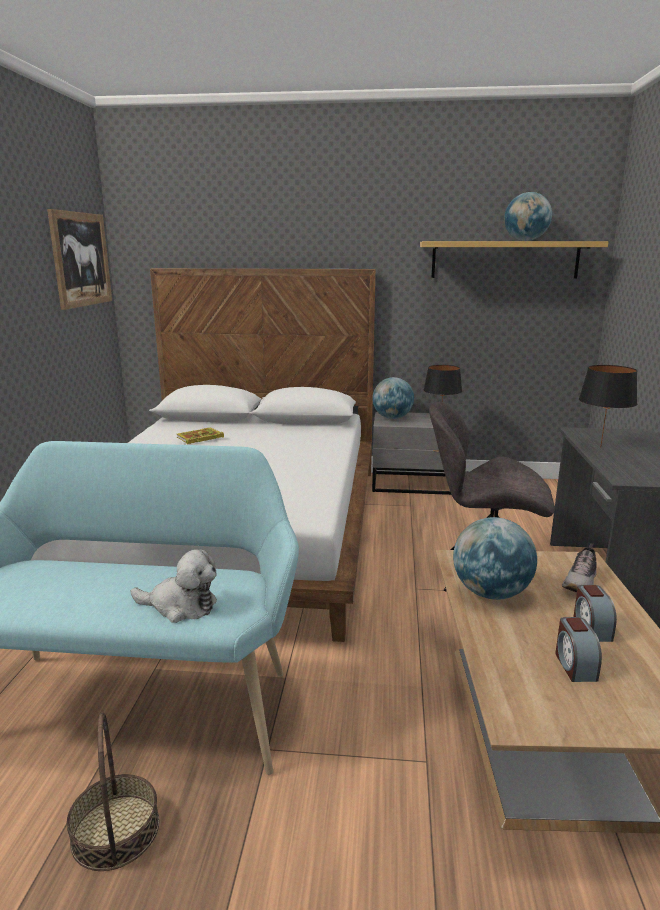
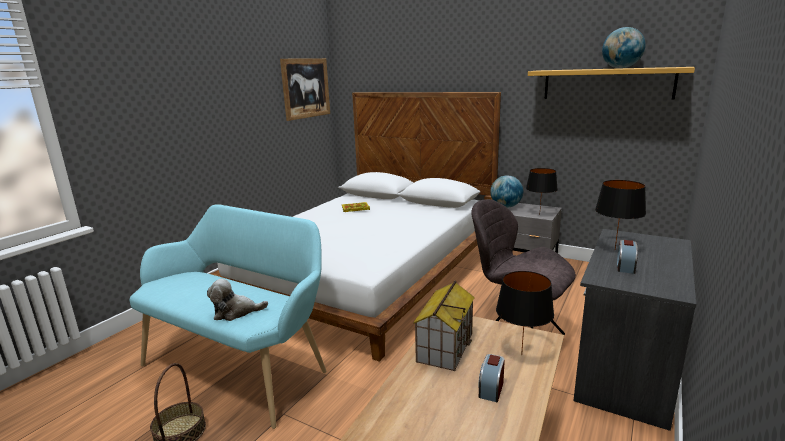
camera: 25 degrees right, 0 degrees up
plush toy [131,549,217,623] -> plush toy turned 135 degrees clockwise [207,279,268,321]
globe [453,517,537,600] -> toy house [413,281,475,371]
alarm clock [555,617,602,682] -> alarm clock moved to [617,240,638,274]
shoe [562,543,597,592] -> black table lamp [496,271,554,355]

